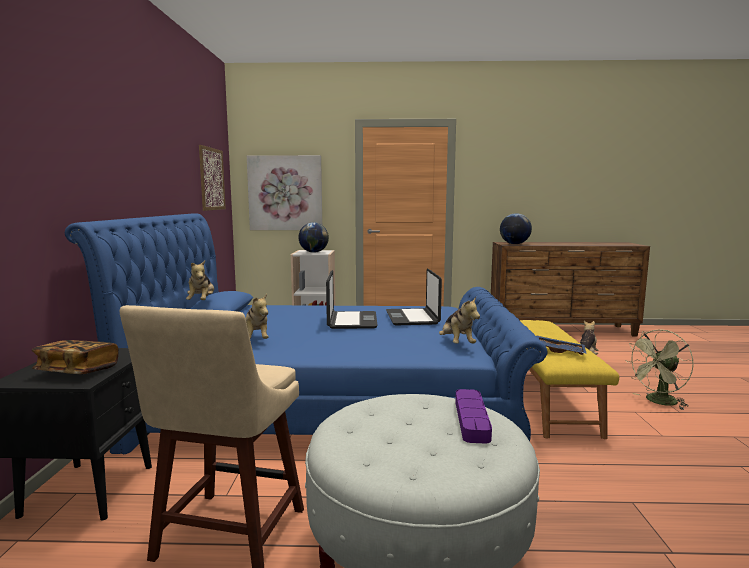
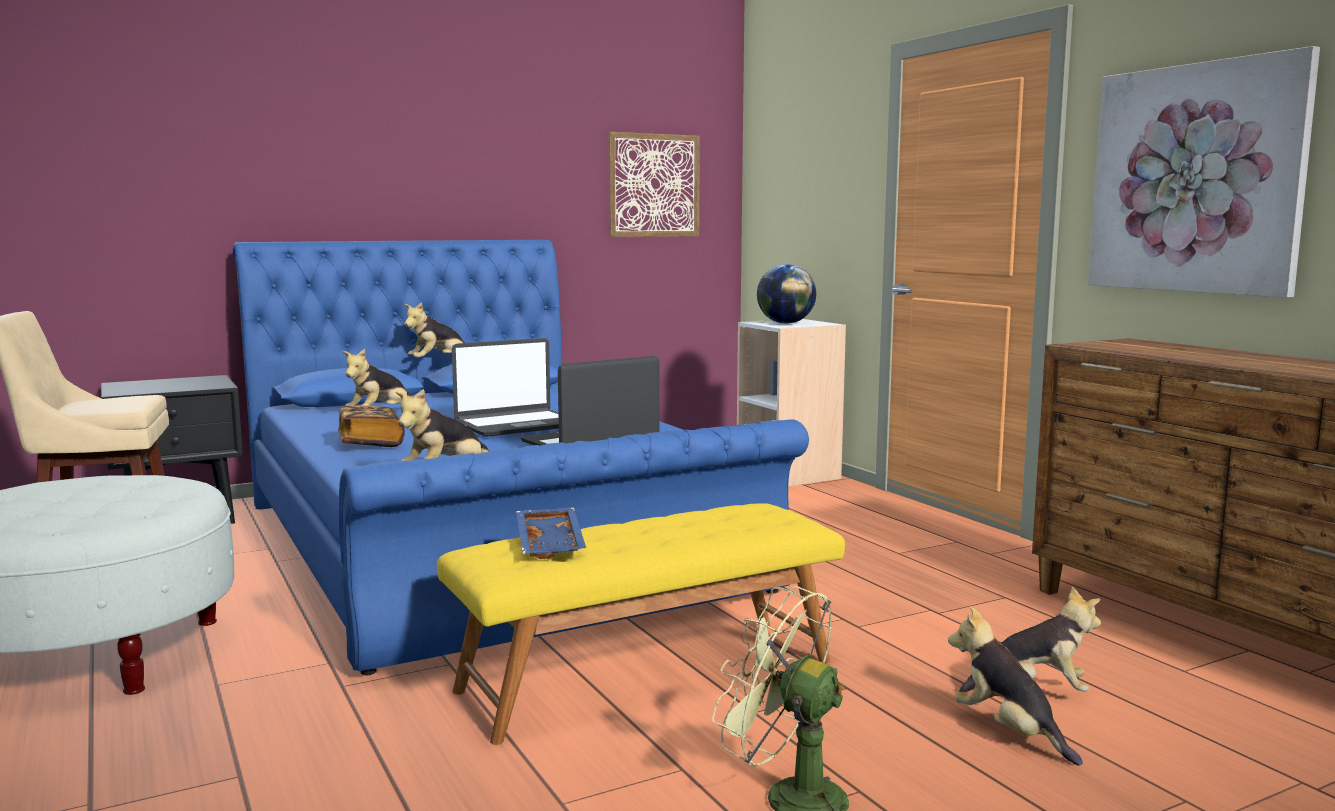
camera: 60 degrees right, 0 degrees up
book [32,340,119,374] -> book moved to [338,405,405,447]
picture [247,155,322,230] -> picture moved to [1088,46,1320,298]
purple tray [455,389,492,443] -> none
globe [500,213,532,244] -> none
none -> plush toy [948,606,1083,766]

